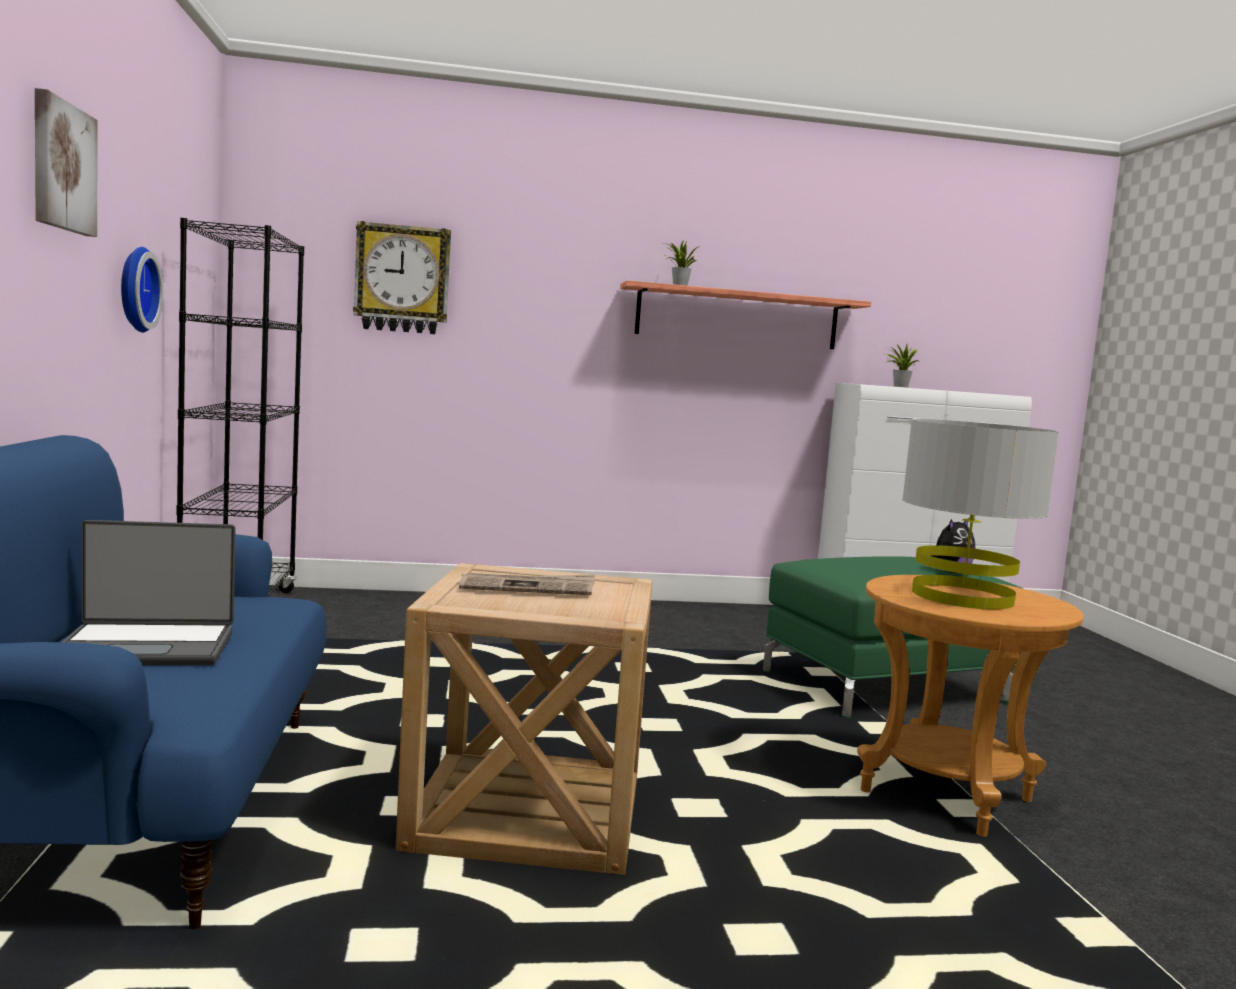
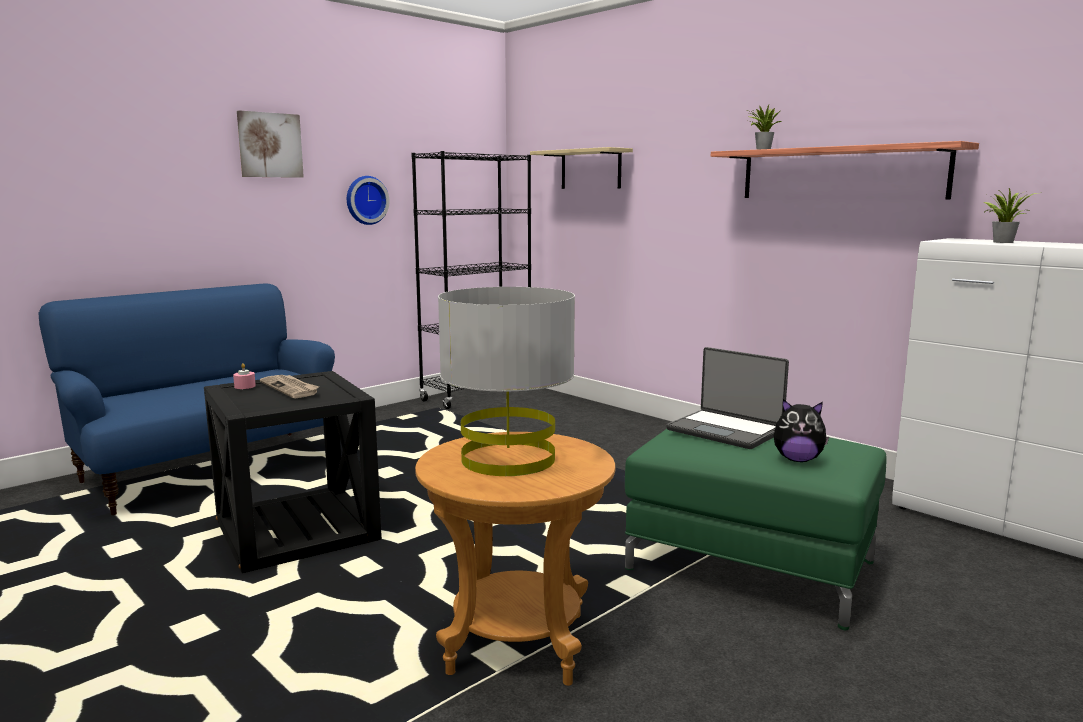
camera: 55 degrees right, 5 degrees up
laptop [62,520,236,665] -> laptop moved to [667,347,789,449]
wall clock [353,221,451,334] -> beige shelf [530,147,633,189]
beige side table [396,563,652,875] -> black side table [204,371,382,573]
none -> pink candle [233,363,256,389]

